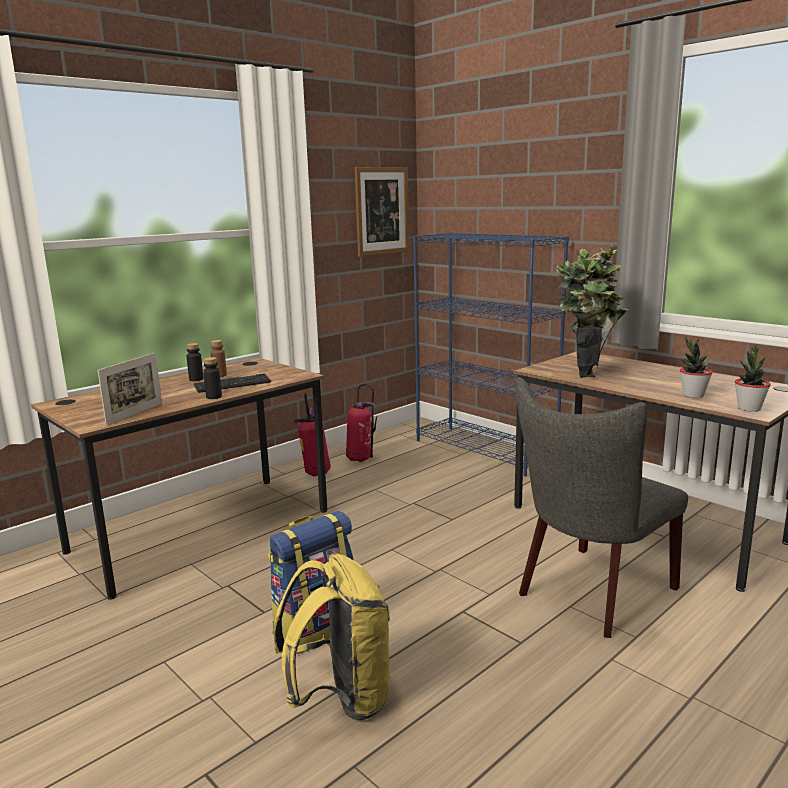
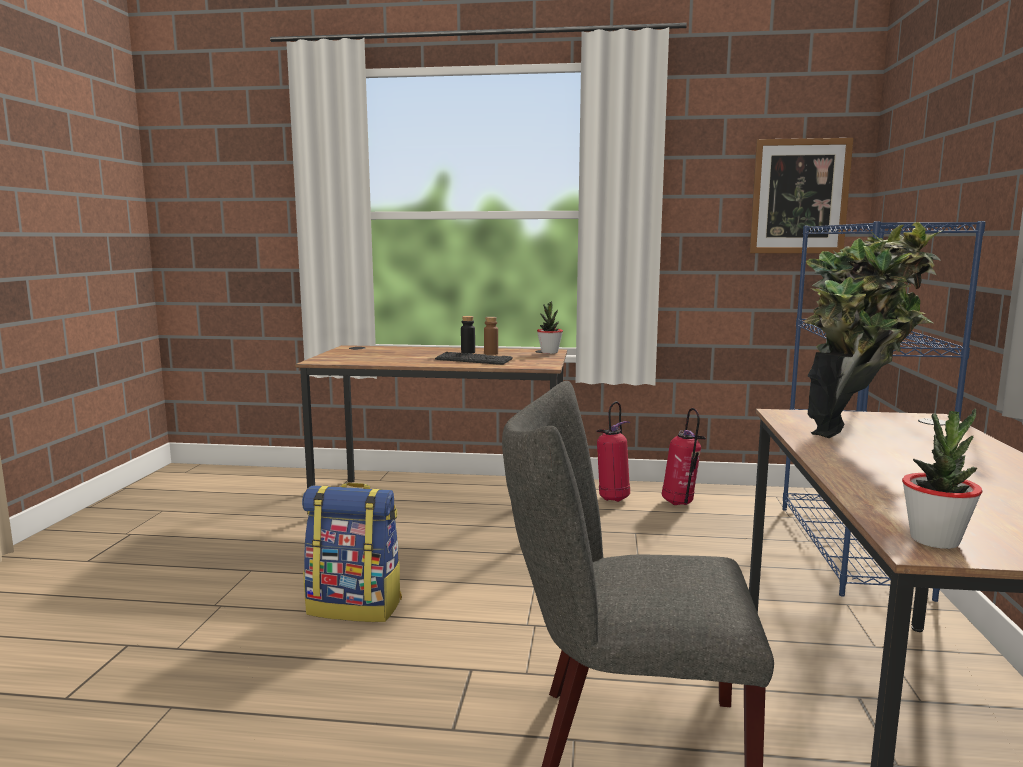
camera: 50 degrees right, 5 degrees down
picture frame [98,353,162,426] -> none
black bottle [203,357,222,399] -> none
yellow backpack [273,554,391,721] -> none
potted plant [680,337,713,398] -> potted plant moved to [537,301,563,354]

